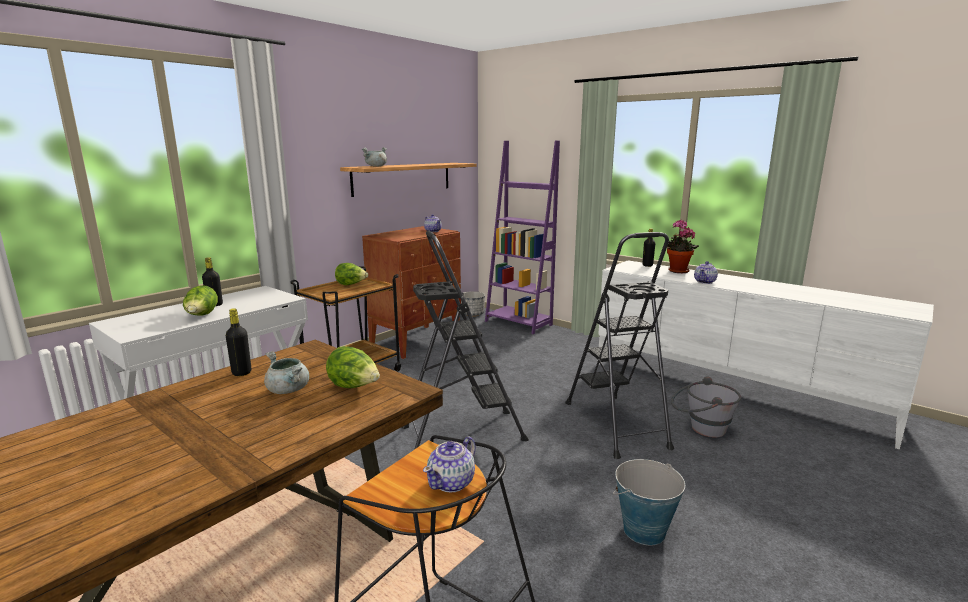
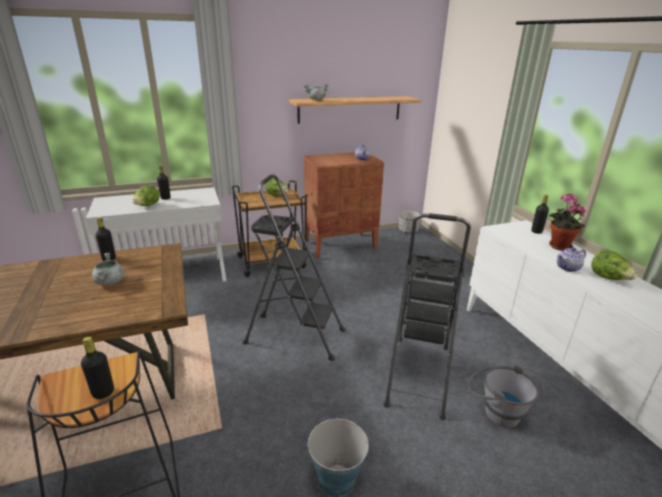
camera: 30 degrees right, 10 degrees up
lettuce [326,346,380,388] -> lettuce moved to [591,250,637,280]
teapot [423,436,476,493] -> black bottle [81,337,114,399]
purple bookcase [485,141,560,334] -> none

